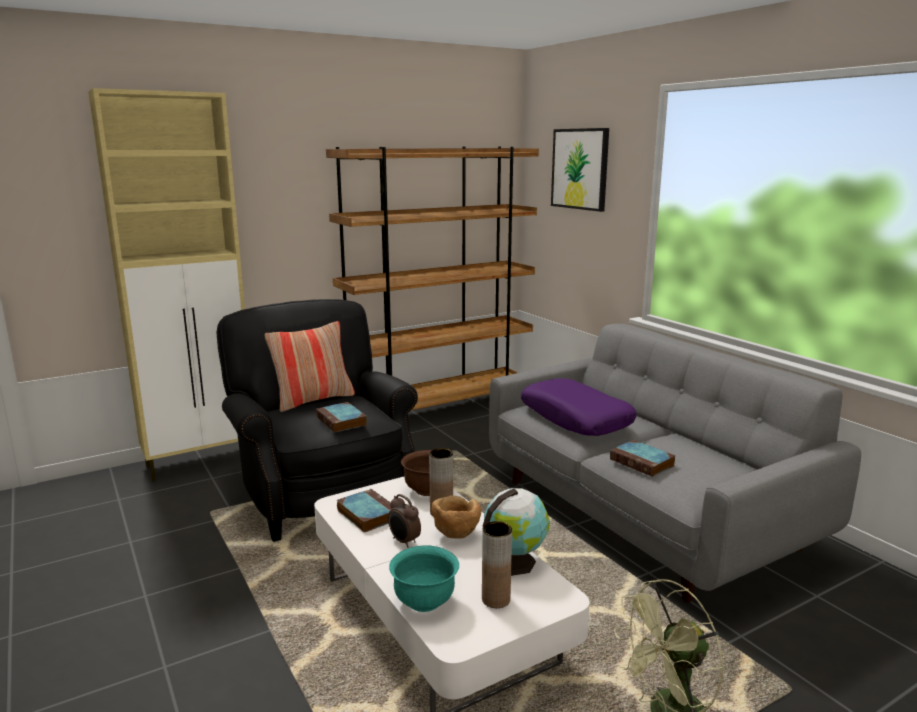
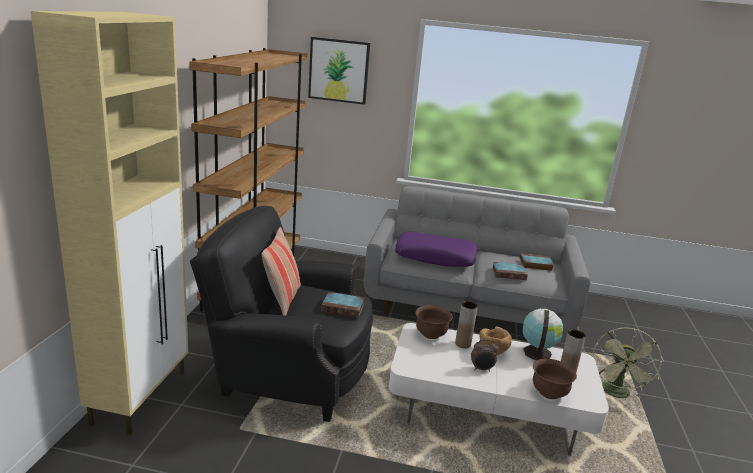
camera: 50 degrees left, 5 degrees up
book [337,489,393,533] -> book moved to [520,253,554,271]
turquoise bowl [389,545,459,612] -> brown bowl [533,359,577,399]

